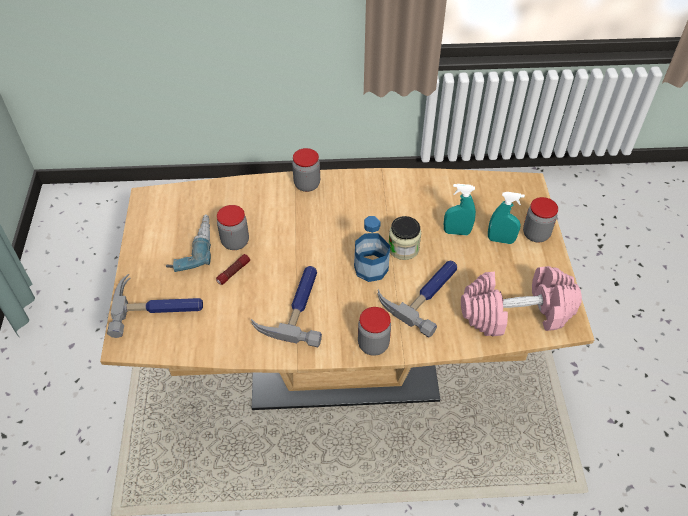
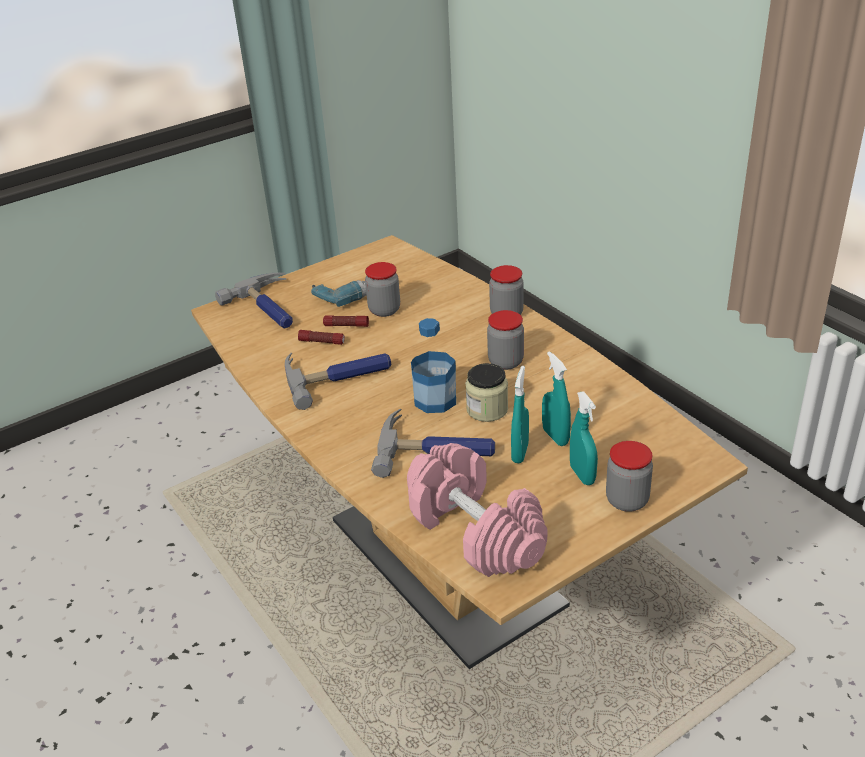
camera: 60 degrees right, 15 degrees down
jar [358,307,391,356] -> jar moved to [487,310,524,370]
none -> flashlight [298,330,345,345]
none -> turquoise spray bottle [511,366,529,463]

